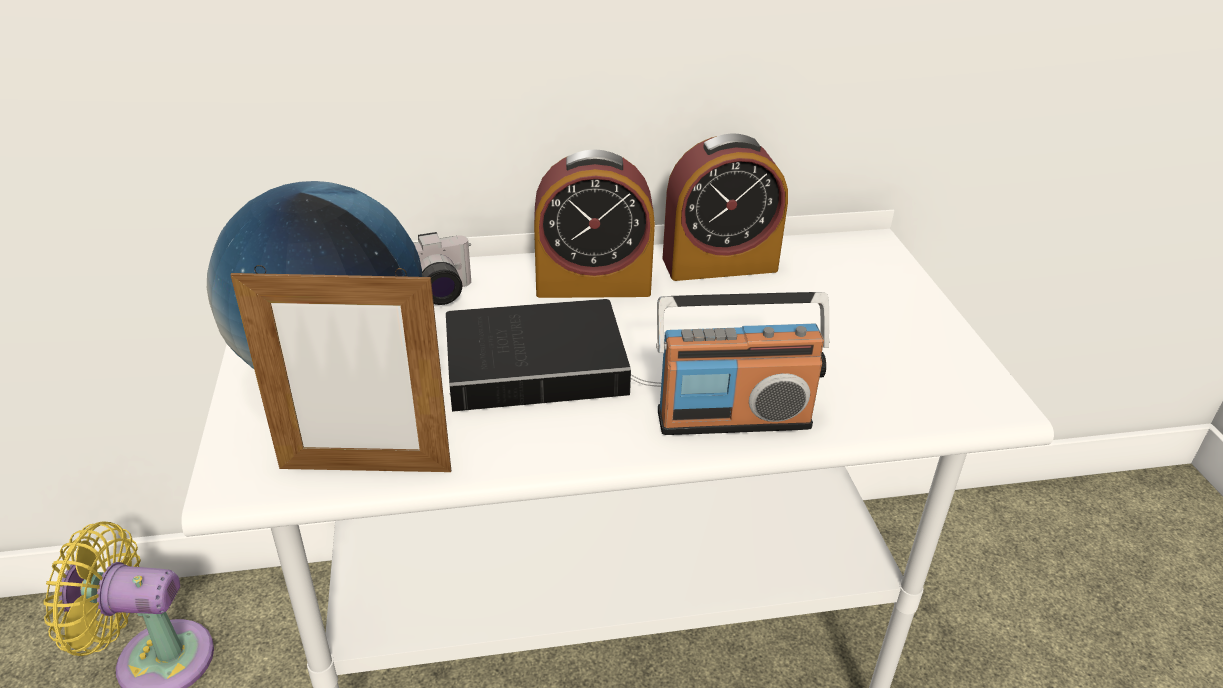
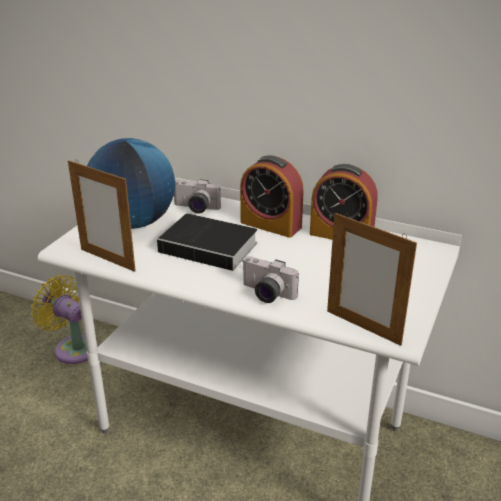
camera: 35 degrees right, 5 degrees down
radio [656,292,830,435] -> camera [242,256,299,303]
none -> picture frame [327,213,417,346]

